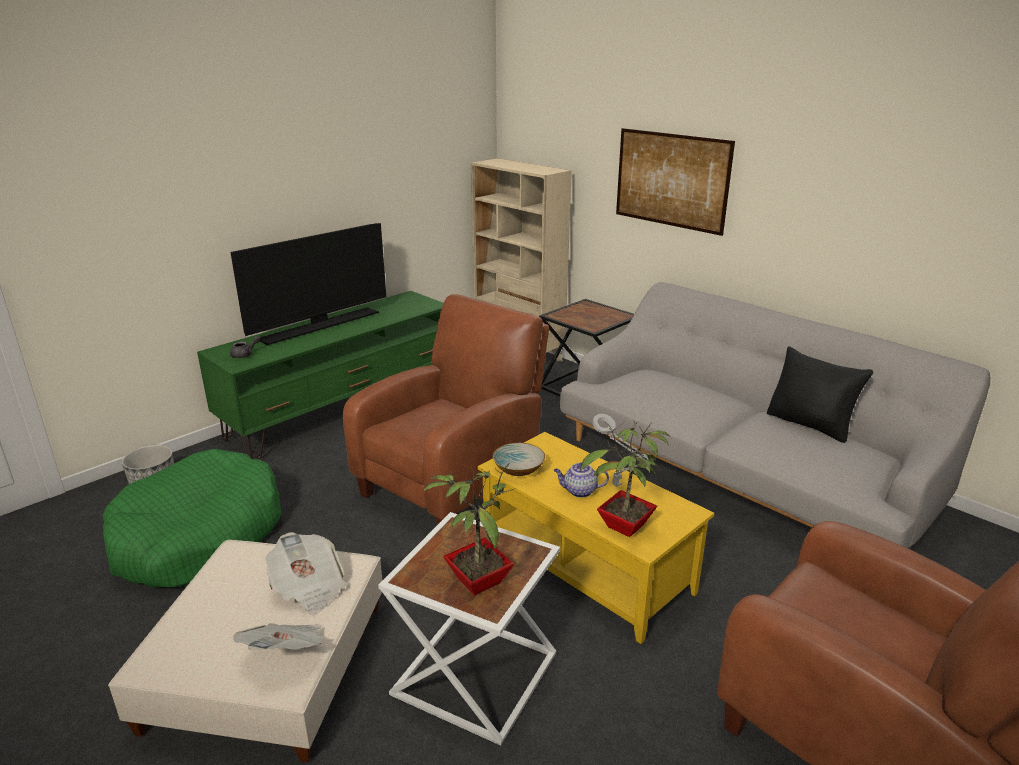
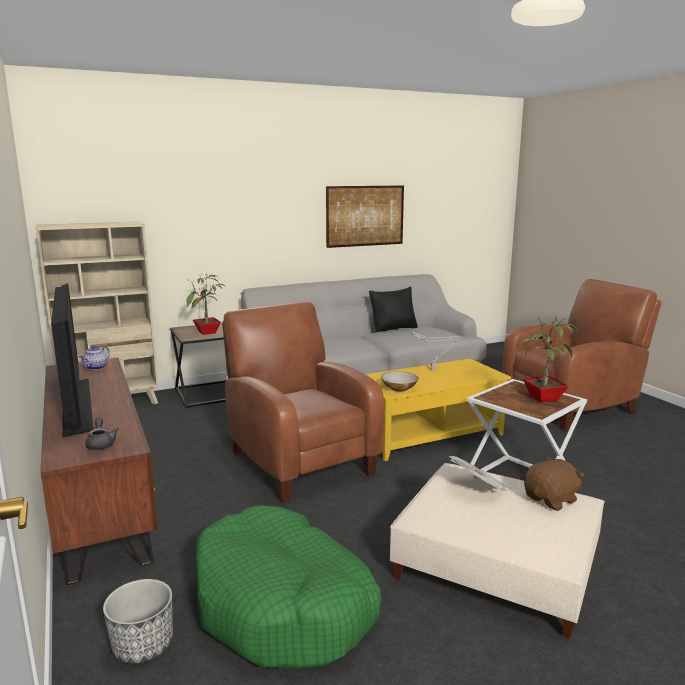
camera: 70 degrees left, 10 degrees down
green tv stand [197,291,443,459] -> brown tv stand [40,358,158,585]
newspaper [233,623,324,650] -> brown plush toy [524,457,584,511]
teapot [554,463,609,498] -> teapot moved to [79,346,110,370]
potted plant [580,421,670,537] -> potted plant moved to [186,272,225,335]
picture [616,128,735,236] -> picture moved to [326,186,404,248]

